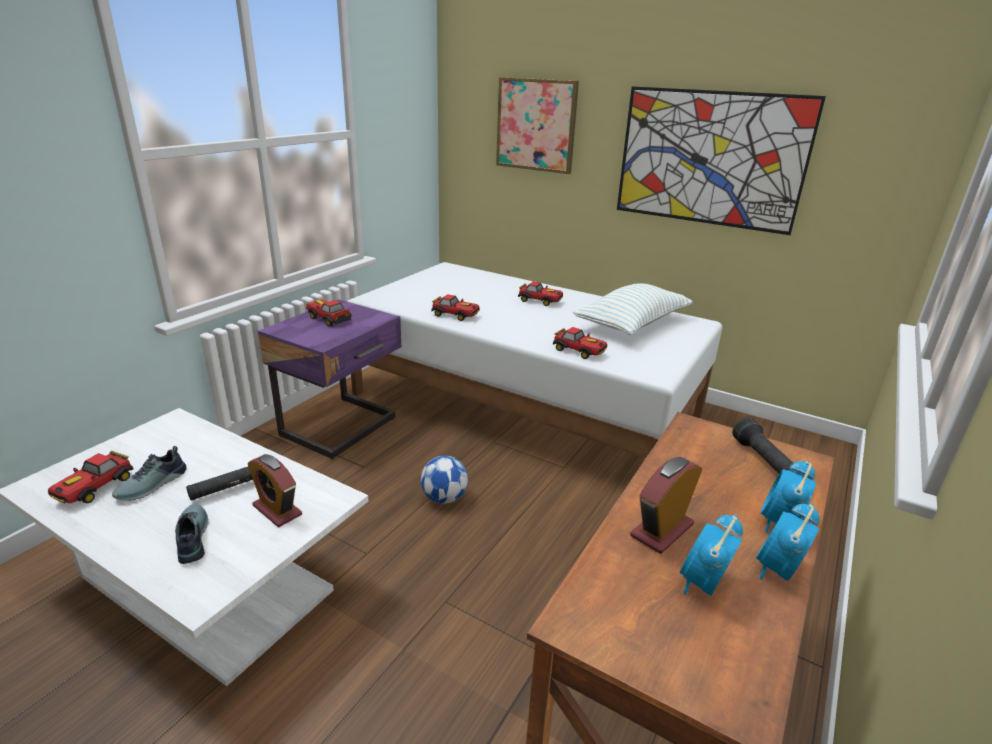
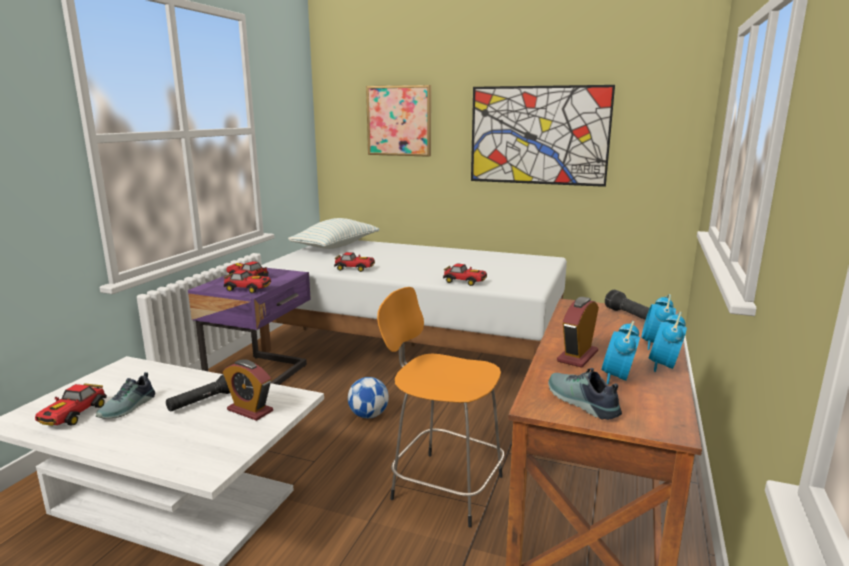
camera: 10 degrees left, 10 degrees down
shoe [175,504,208,564] -> shoe moved to [548,368,622,420]
toy car [518,282,563,306] -> toy car moved to [223,270,271,293]
pillow [573,284,693,335] -> pillow moved to [288,218,379,249]
none -> orange stool [377,287,504,527]

